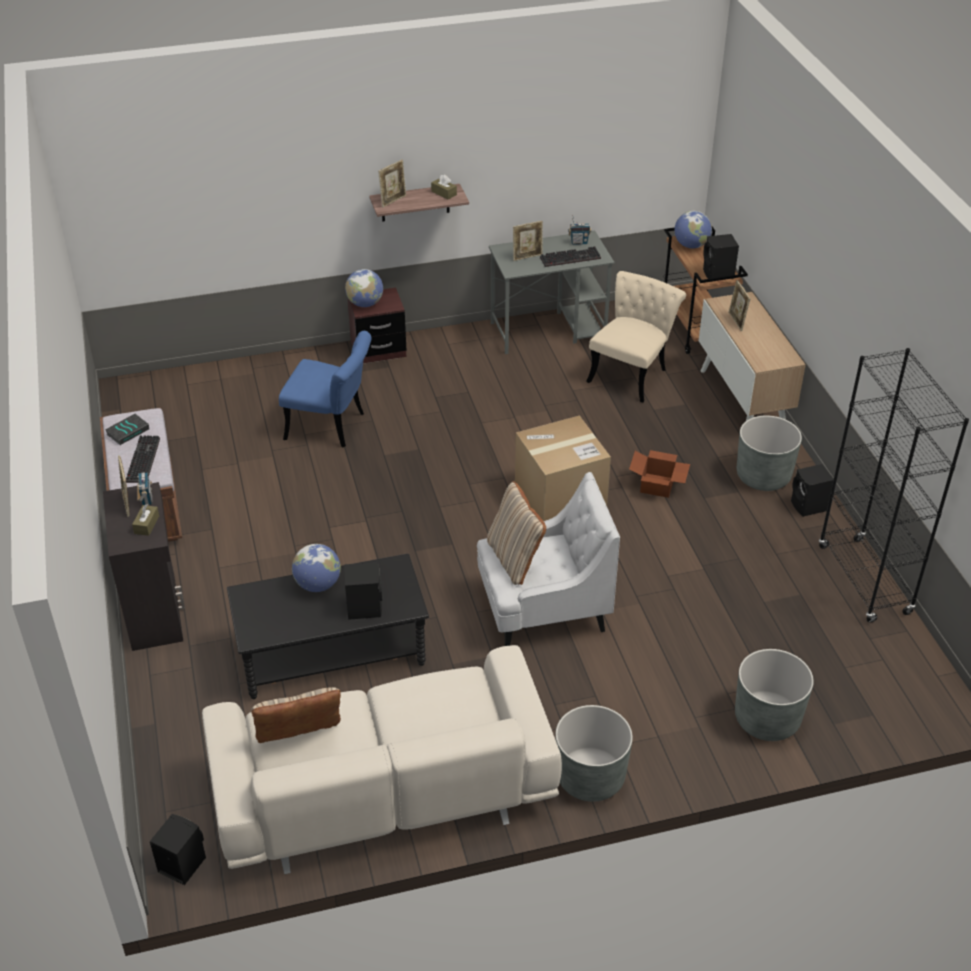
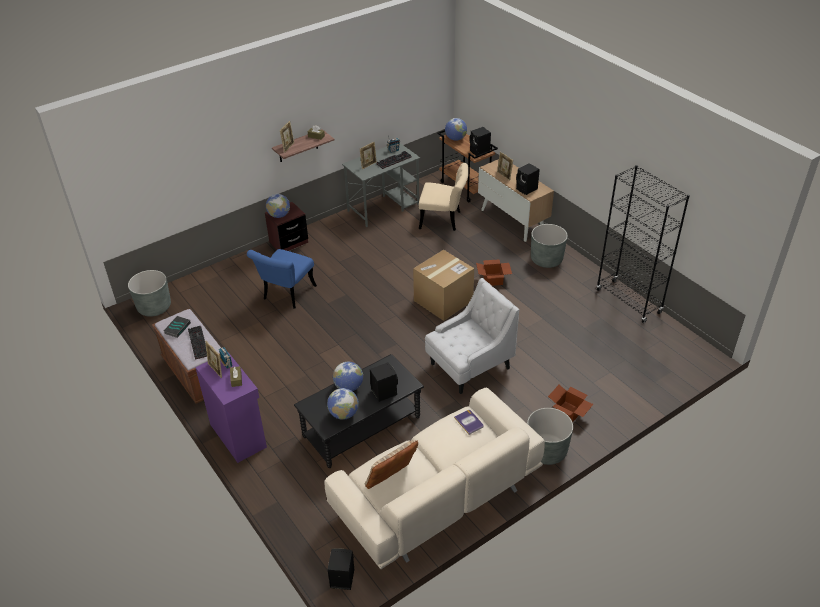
camera: 20 degrees left, 0 degrees up
black cabinet [103,482,185,651] -> purple cabinet [195,352,267,463]
blue chair [279,331,372,447] -> blue chair turned 120 degrees clockwise [247,249,317,309]
beige pillow [487,481,546,585] -> none
beige chair [587,271,686,402] -> beige chair turned 90 degrees clockwise [419,163,469,231]
grey planter [735,649,814,741] -> grey planter moved to [128,270,171,317]
black speaker [791,464,834,517] -> black speaker moved to [516,163,540,195]
none -> globe [327,388,359,420]
none -> book [454,410,484,435]
none -> cardboard box [548,385,593,422]

